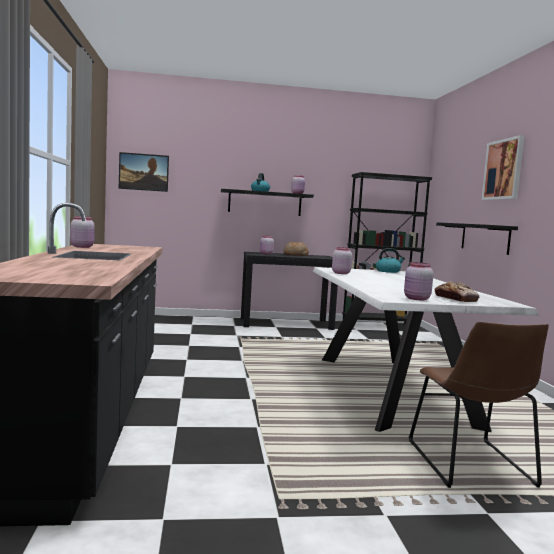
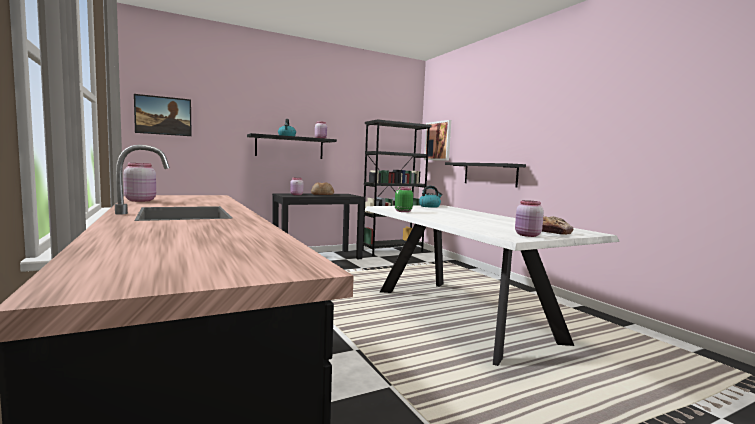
camera: 20 degrees left, 0 degrees up
pink jar [332,247,352,274] -> green jar [395,187,413,212]
brown chair [409,322,549,488] -> none
picture [482,135,524,200] -> picture moved to [424,120,451,161]

